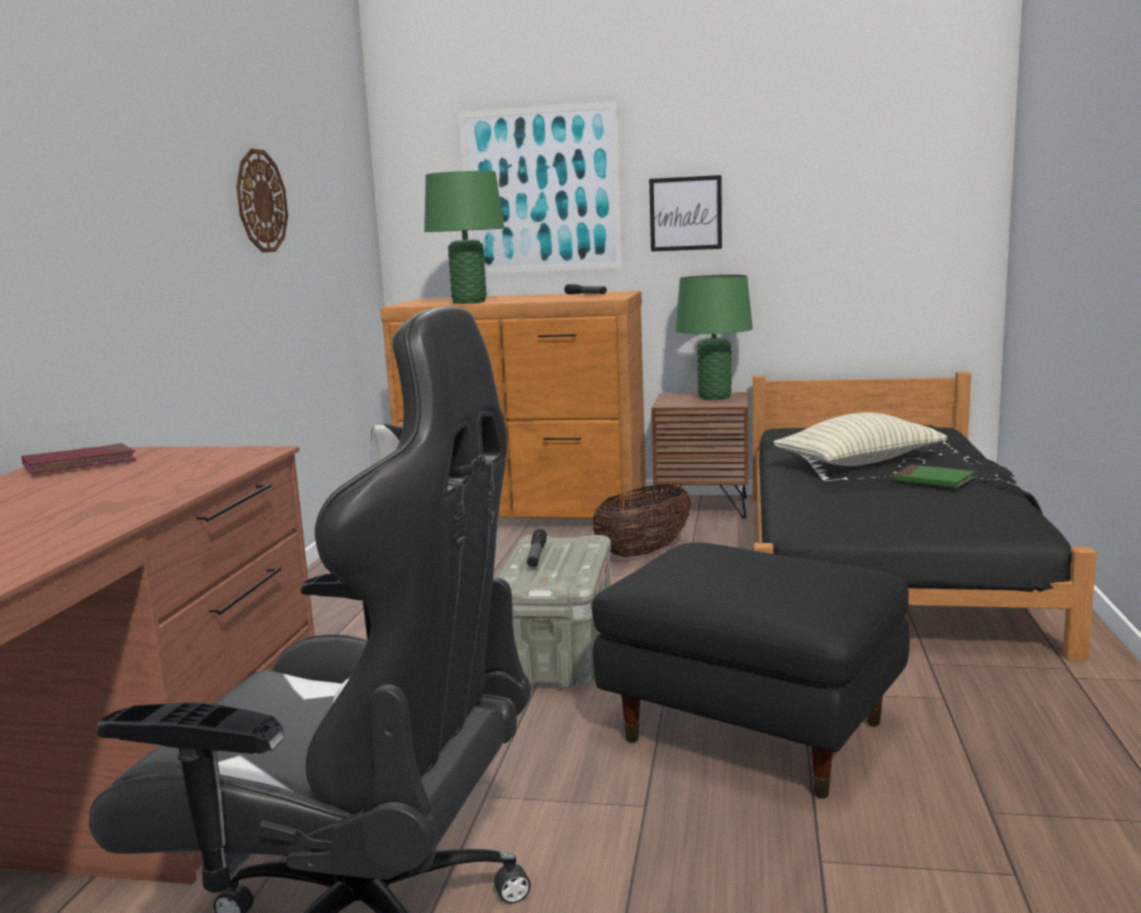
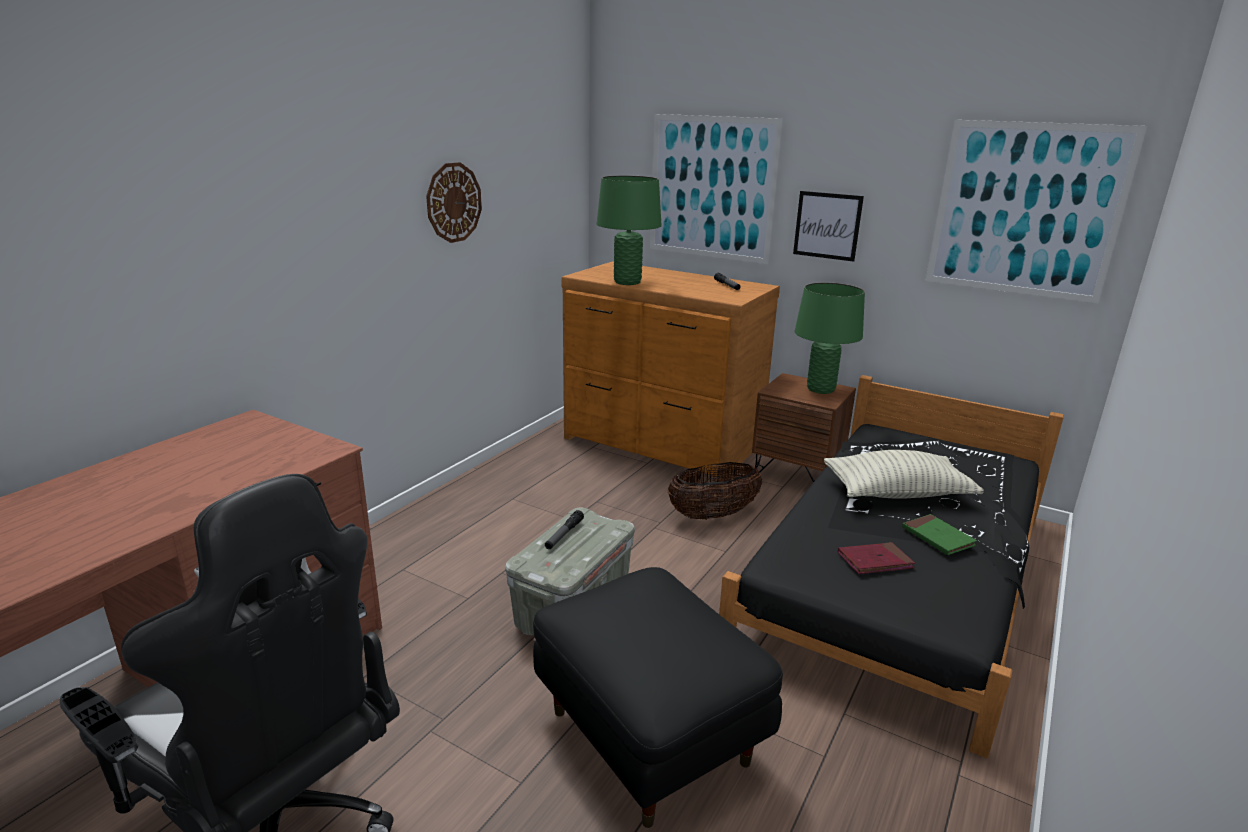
camera: 20 degrees right, 10 degrees up
red book [21,443,136,474] -> red book moved to [838,542,915,574]
none -> picture [926,120,1147,303]

